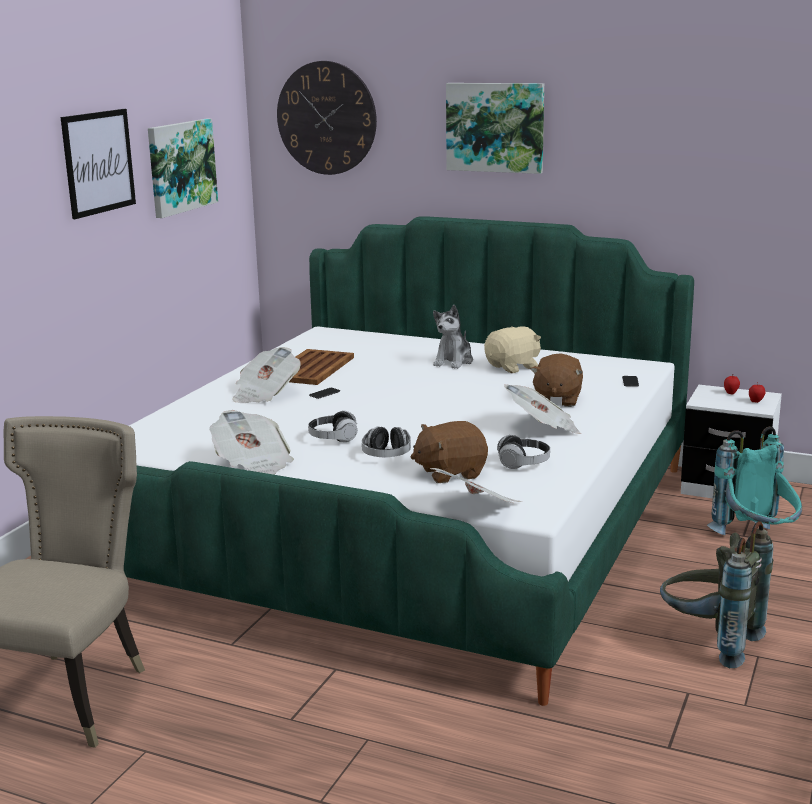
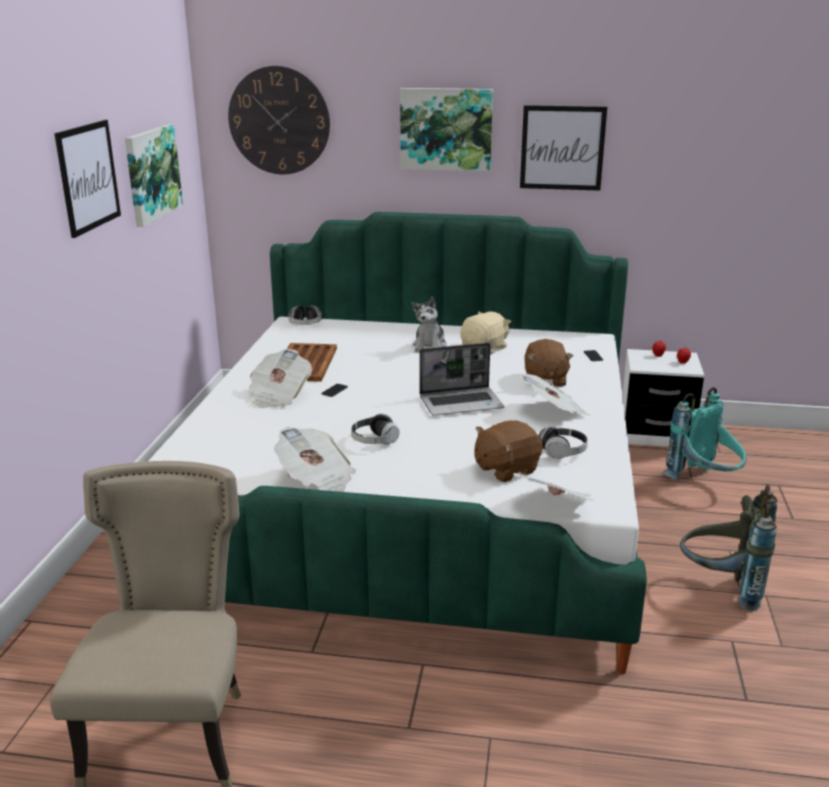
camera: 15 degrees left, 5 degrees up
headphones [362,427,411,457] -> headphones moved to [289,305,322,325]
none -> laptop [420,343,504,416]
none -> picture [520,105,607,191]

